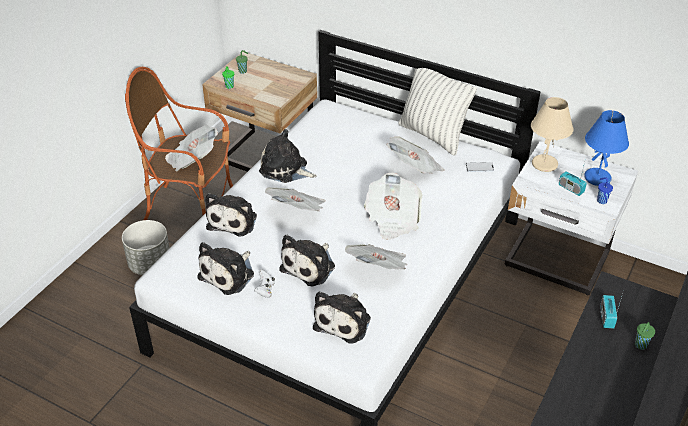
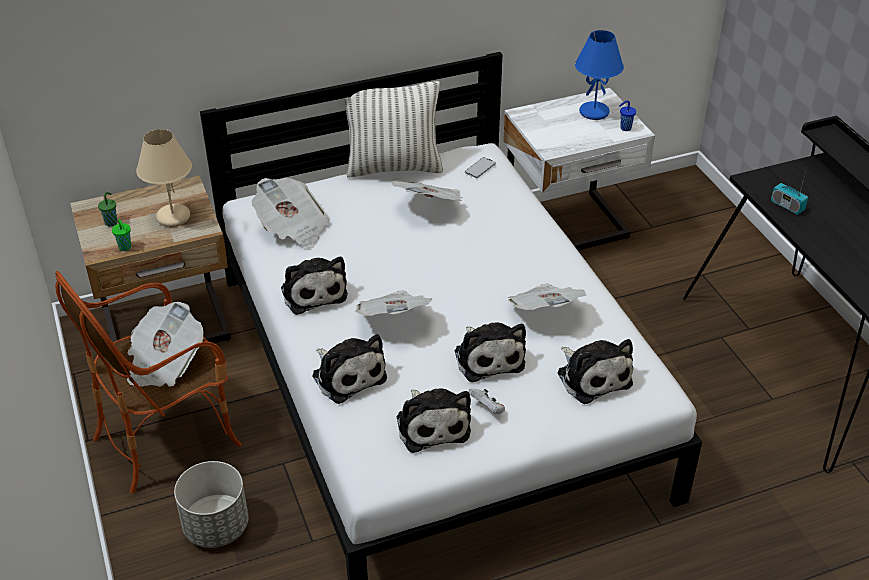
camera: 50 degrees left, 0 degrees up
plush toy [259,129,317,183] -> plush toy turned 90 degrees counterclockwise [281,257,348,315]
newspaper [364,173,422,240] -> newspaper moved to [252,178,329,248]
beige table lamp [531,97,574,172] -> beige table lamp moved to [136,129,192,227]
radio [559,162,587,196] -> none
green cup [635,322,655,350] -> none

